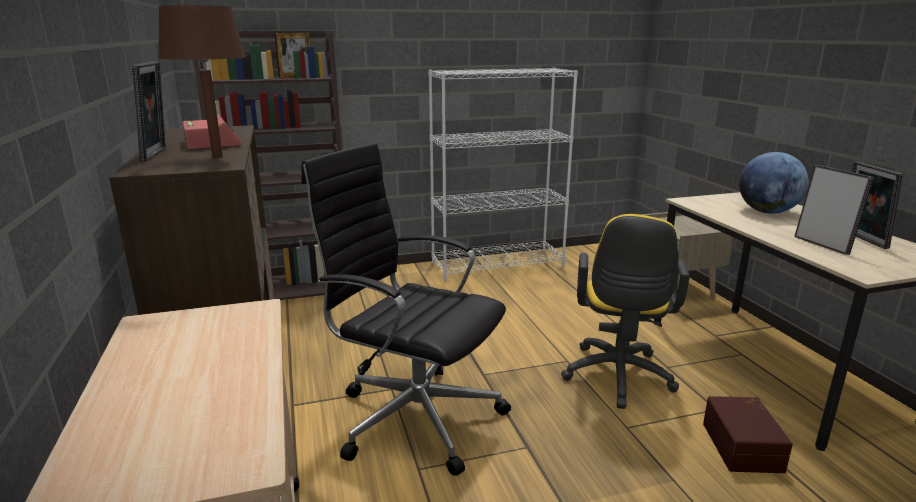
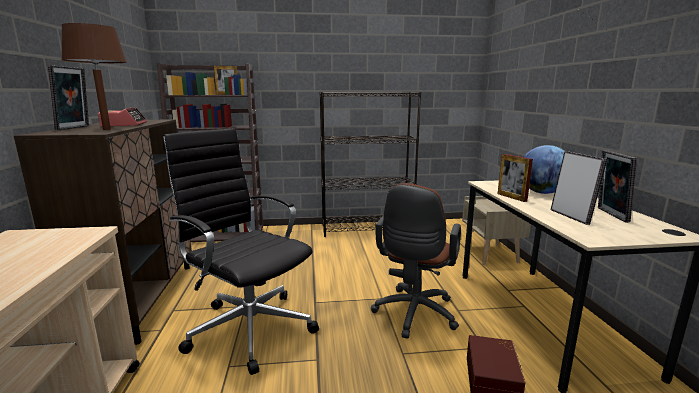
camera: 10 degrees right, 5 degrees down
white bookcase [428,68,578,281] -> black bookcase [320,92,421,237]
yellow office chair [561,214,690,409] -> brown office chair [371,183,461,339]
none -> picture frame [498,154,533,202]

